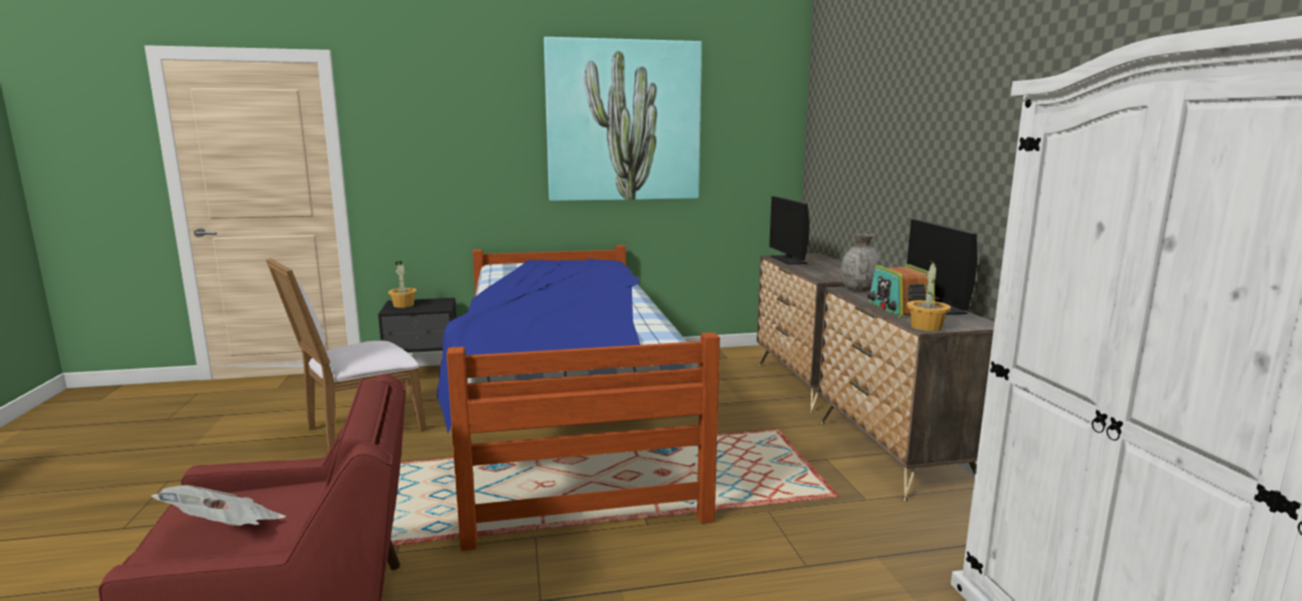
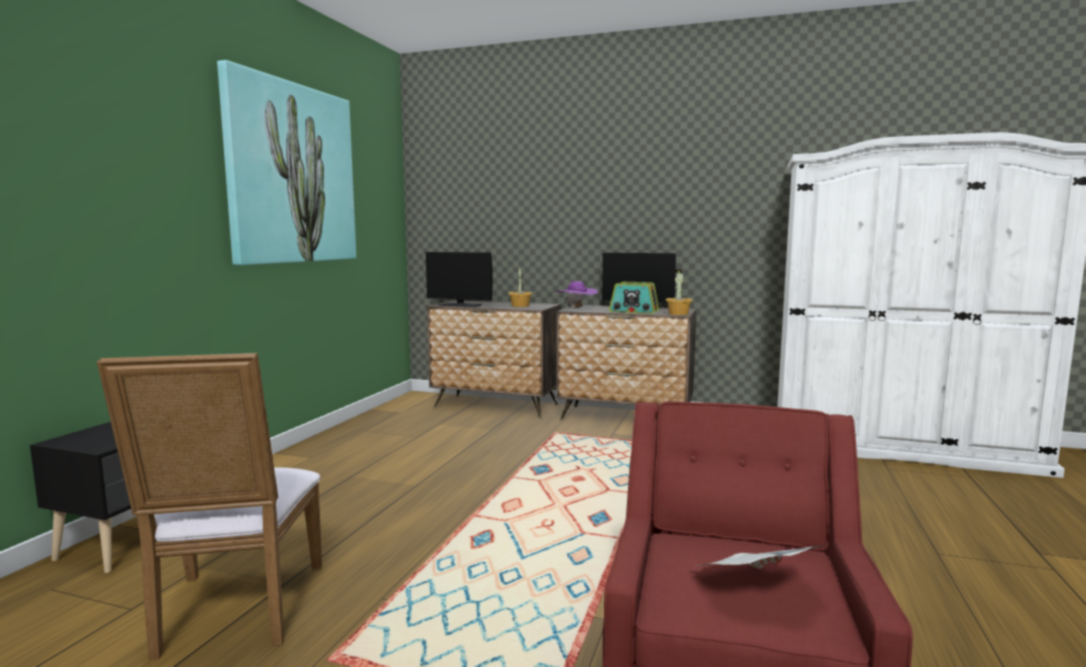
camera: 60 degrees left, 5 degrees down
potted plant [388,261,417,308] -> potted plant moved to [508,267,532,307]
bed [437,245,720,551] -> none
grey vase [840,234,882,291] -> purple hat [555,281,598,309]

